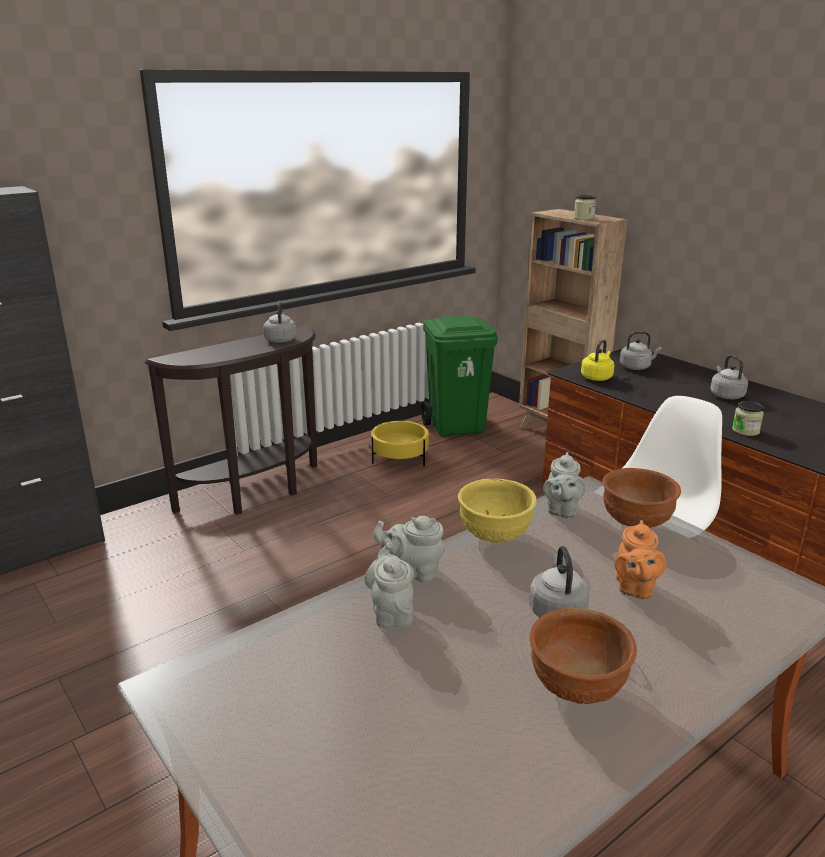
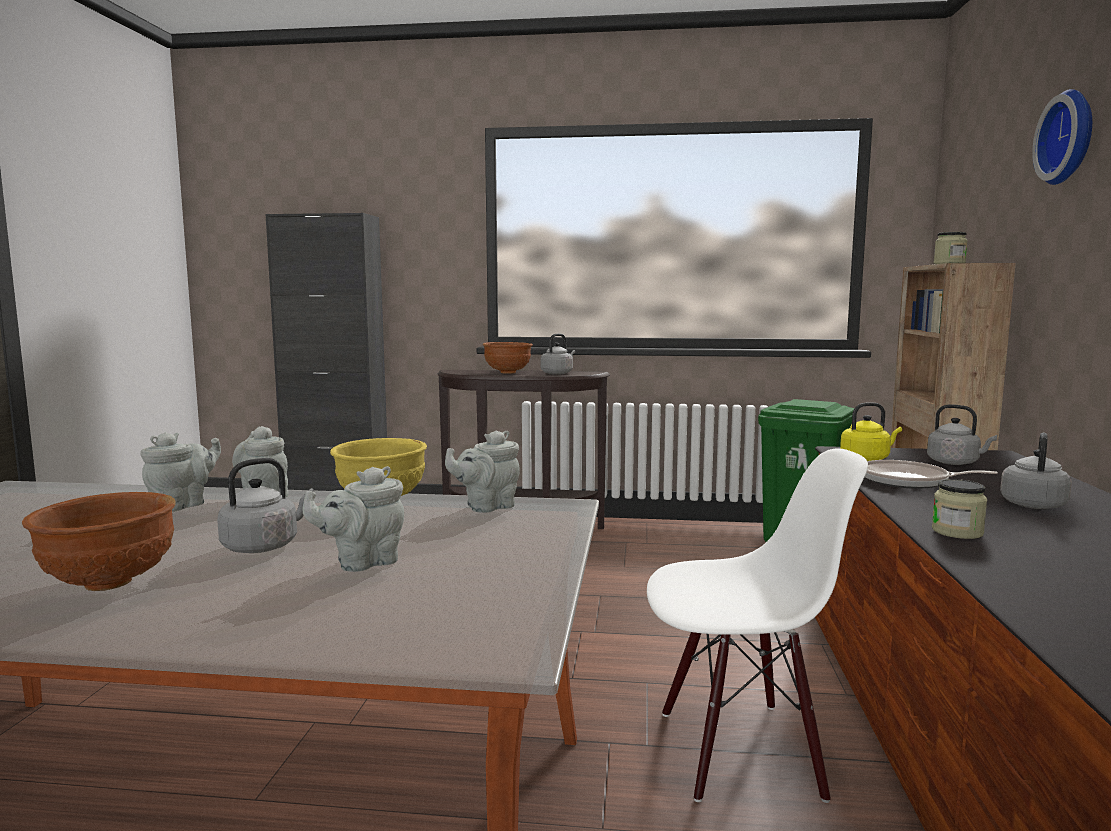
camera: 45 degrees right, 15 degrees down
yellow planter [371,420,429,466] -> none
brown bowl [602,468,681,528] -> brown bowl moved to [483,342,533,374]
orange teapot [615,520,666,600] -> grey teapot [302,466,404,572]
none -> frying pan [865,460,998,489]
none -> wall clock [1032,89,1092,185]

